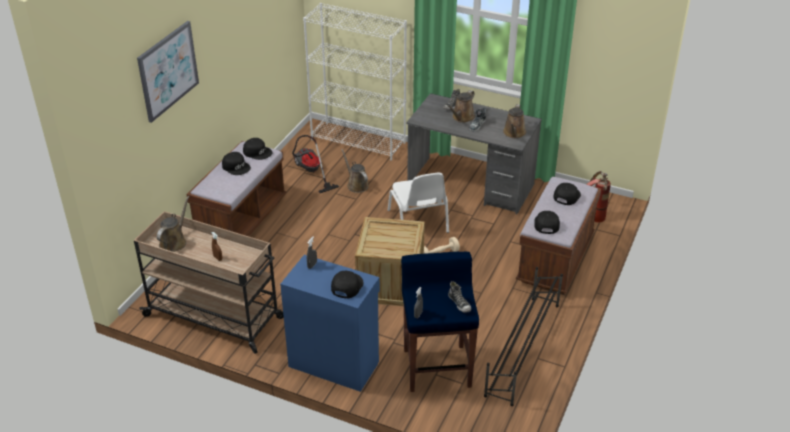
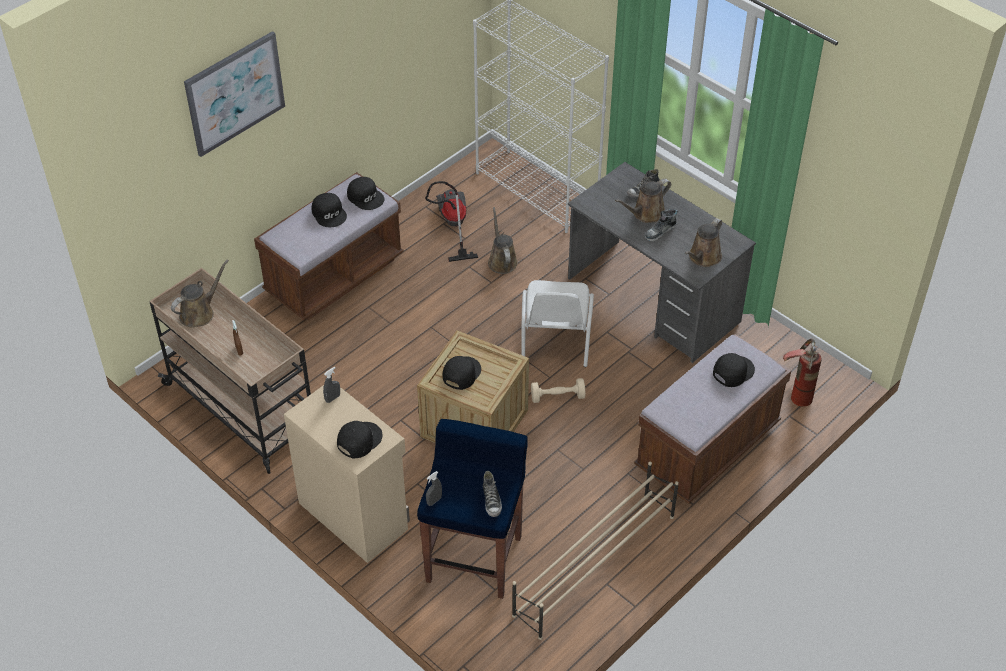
camera: 20 degrees right, 10 degrees up
blue cabinet [280,255,380,392] -> beige cabinet [284,385,410,563]
black shoe rack [484,267,563,406] -> beige shoe rack [512,462,679,640]
black cap [534,211,560,234] -> black cap moved to [443,356,481,390]

